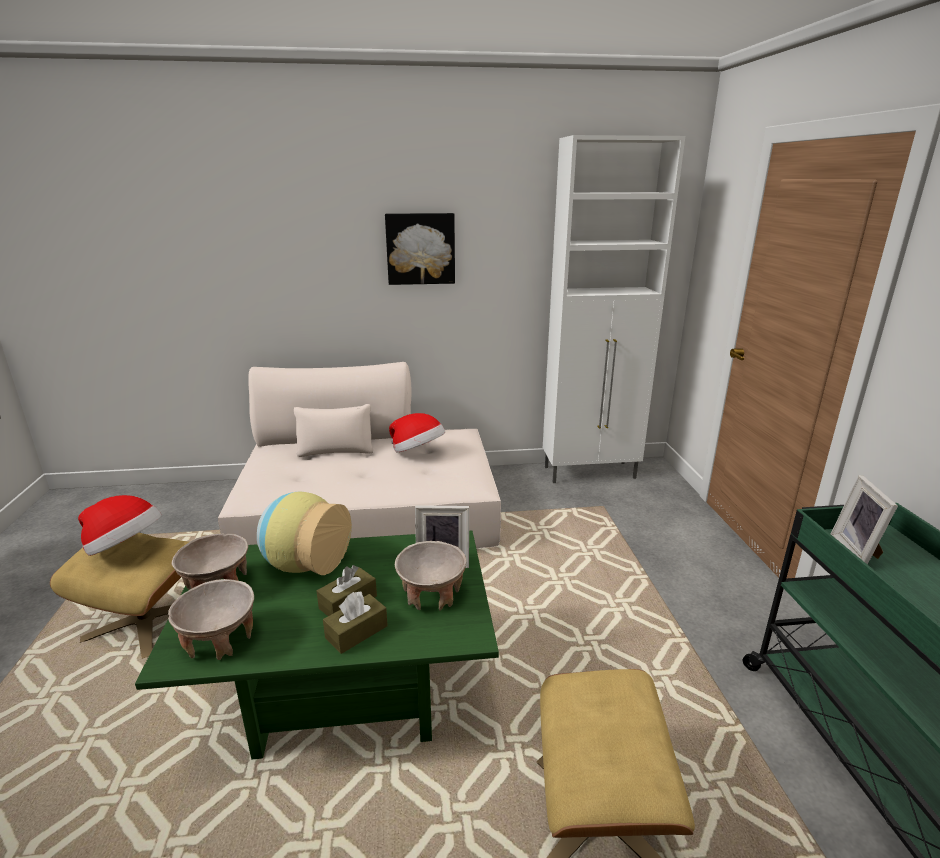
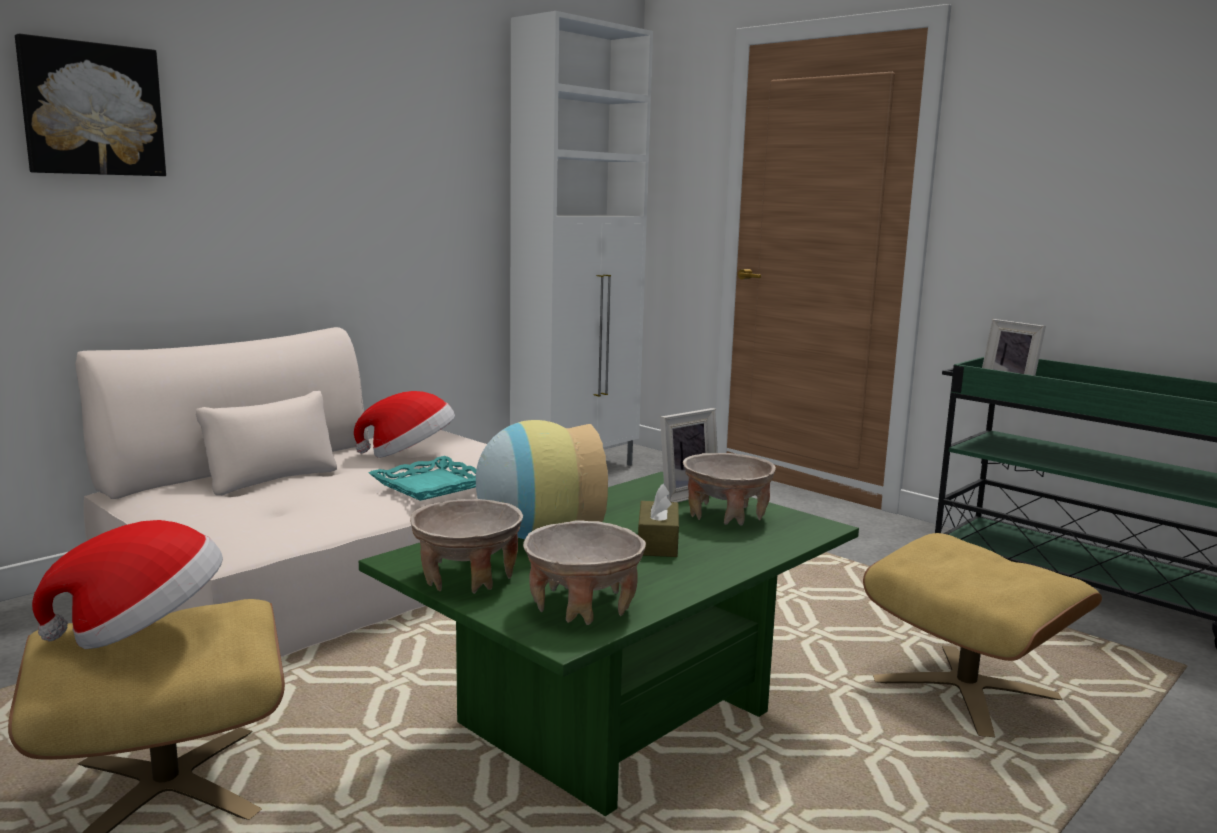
camera: 40 degrees left, 10 degrees down
brown tissue box [323,592,388,654] -> none
picture [385,213,455,285] -> picture moved to [15,34,166,176]
none -> turquoise tray [369,456,476,501]

